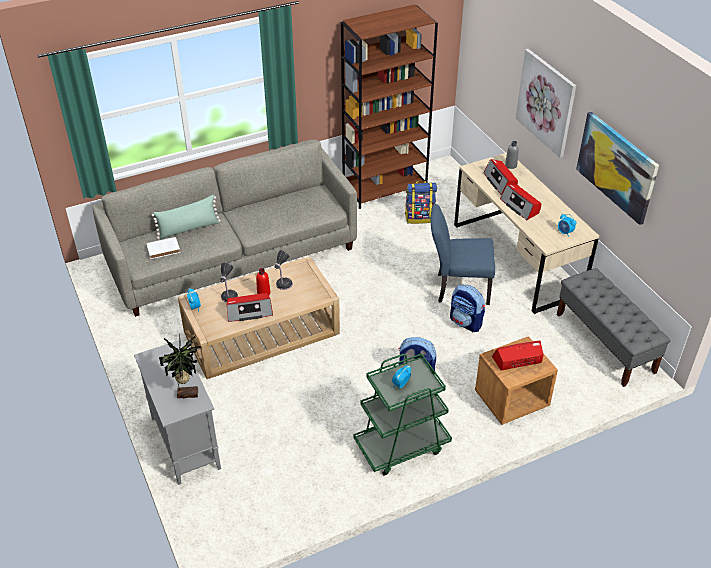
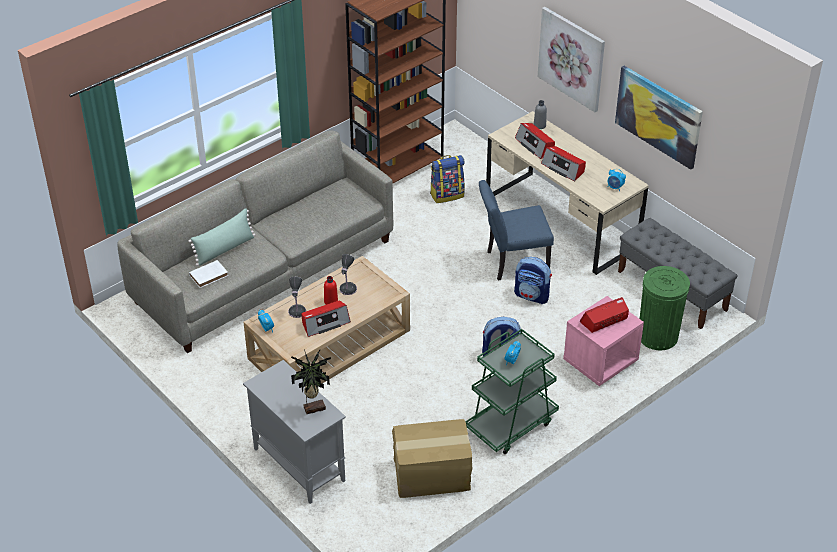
camera: 15 degrees left, 0 degrees up
brown nightstand [475,336,558,425] -> pink nightstand [563,296,644,386]
none -> cardboard box [392,419,472,498]
none -> green trash can [640,266,690,350]

